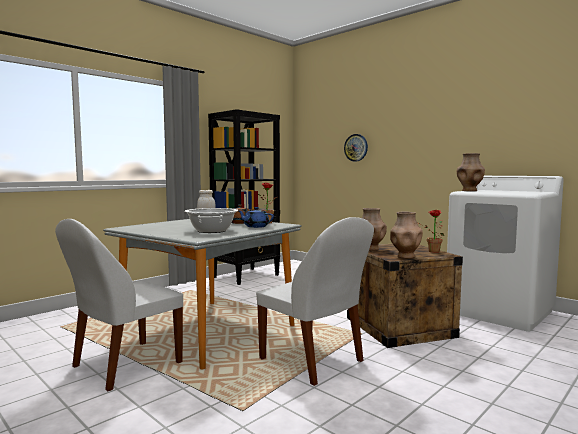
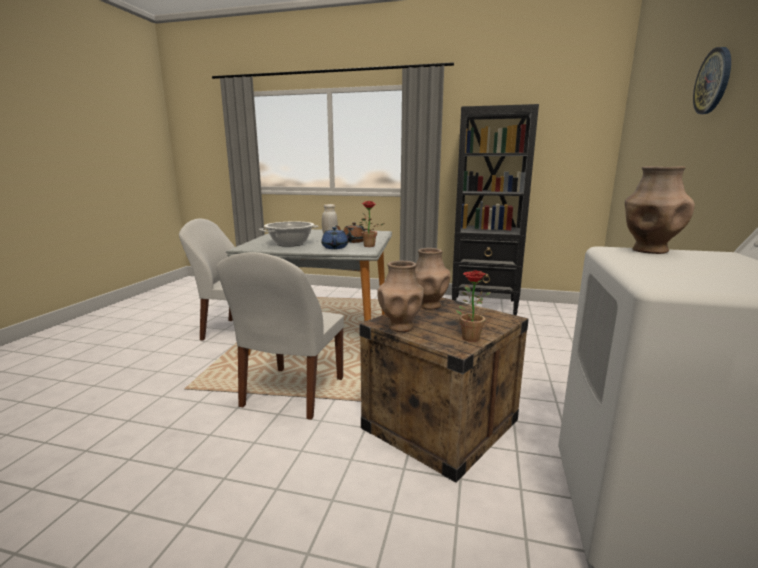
camera: 60 degrees right, 10 degrees up
wall clock [344,134,368,162] -> wall clock moved to [693,47,731,114]

